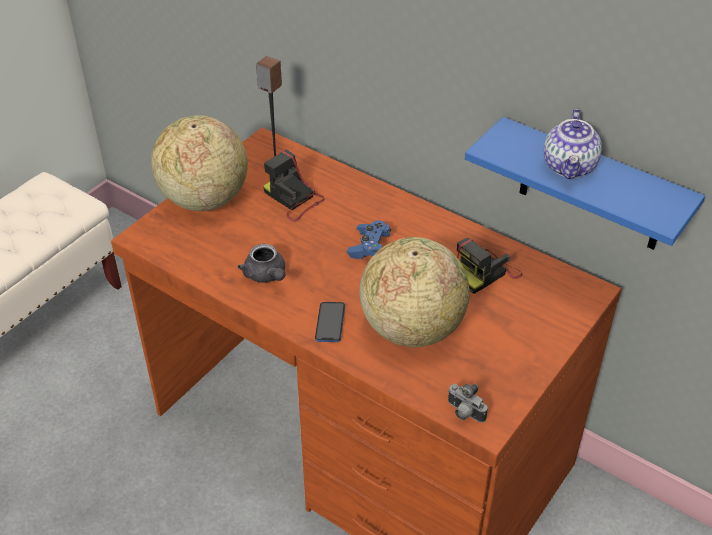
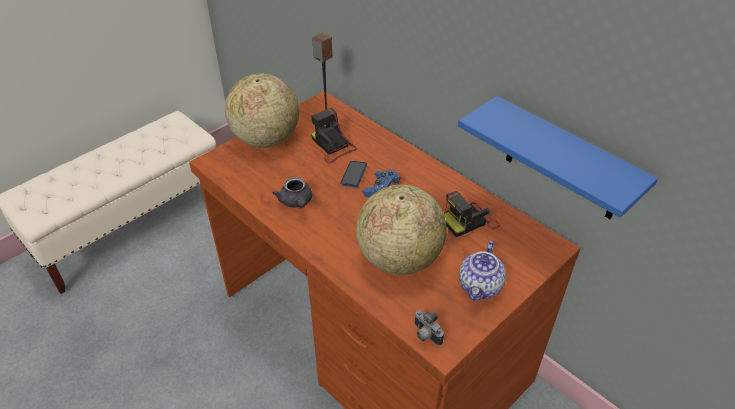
camera: 10 degrees right, 0 degrees up
phone [315,302,345,342] -> phone moved to [341,161,367,187]
teapot [544,109,602,179] -> teapot moved to [459,241,506,301]

